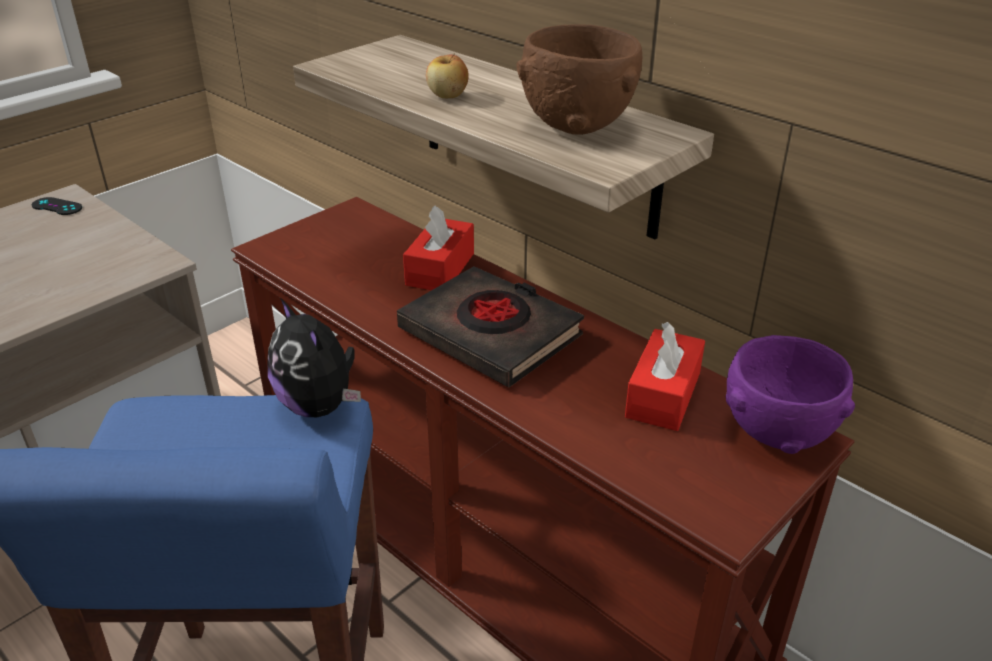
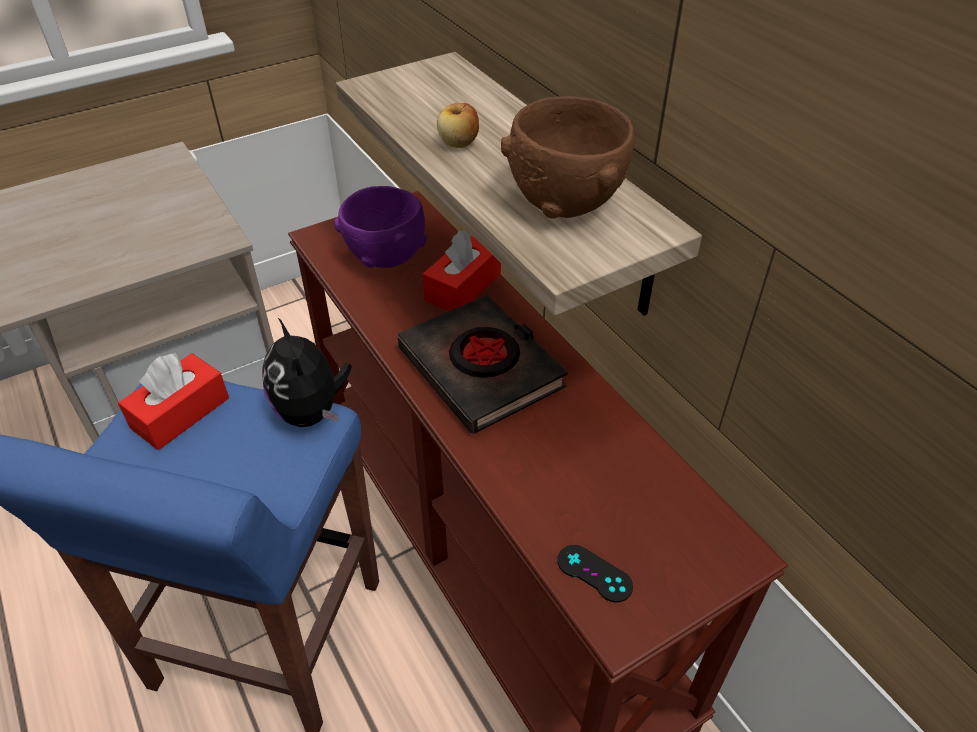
camera: 15 degrees right, 10 degrees up
black game controller [32,197,82,215] -> black game controller moved to [557,545,633,602]
red tissue box [625,322,705,431] -> red tissue box moved to [118,353,229,450]
purple bowl [726,335,855,454] -> purple bowl moved to [334,186,427,268]

